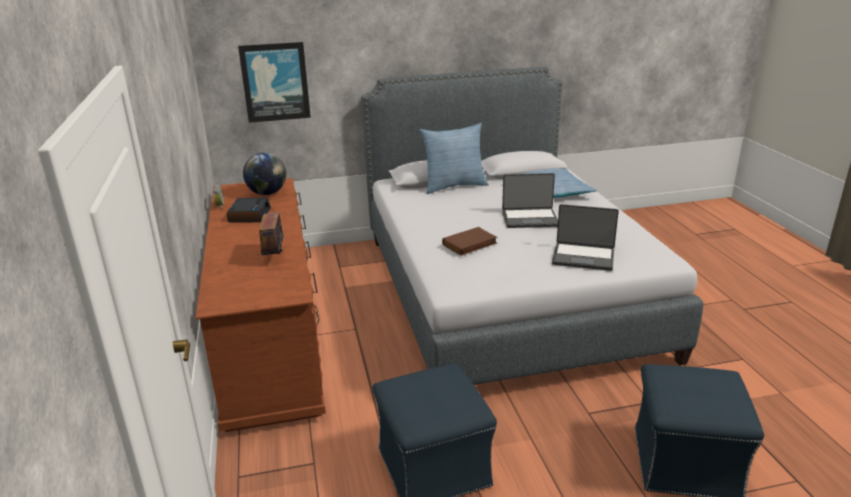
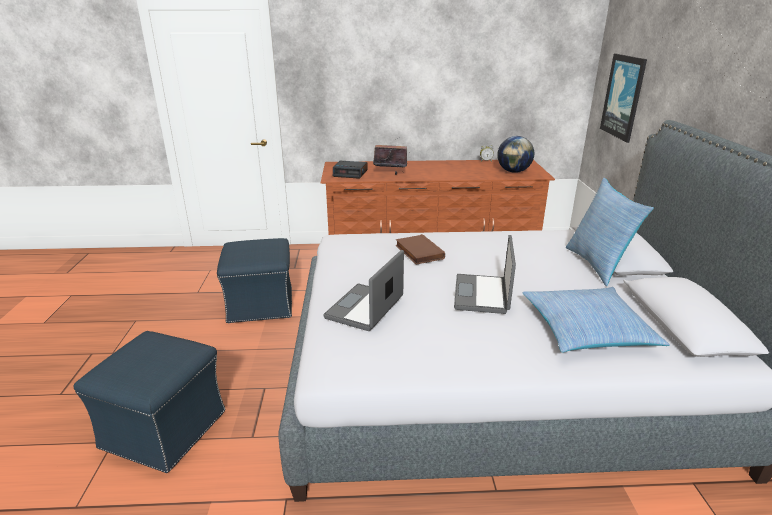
camera: 100 degrees right, 0 degrees up
alarm clock [226,198,271,223] -> alarm clock moved to [333,161,368,179]

